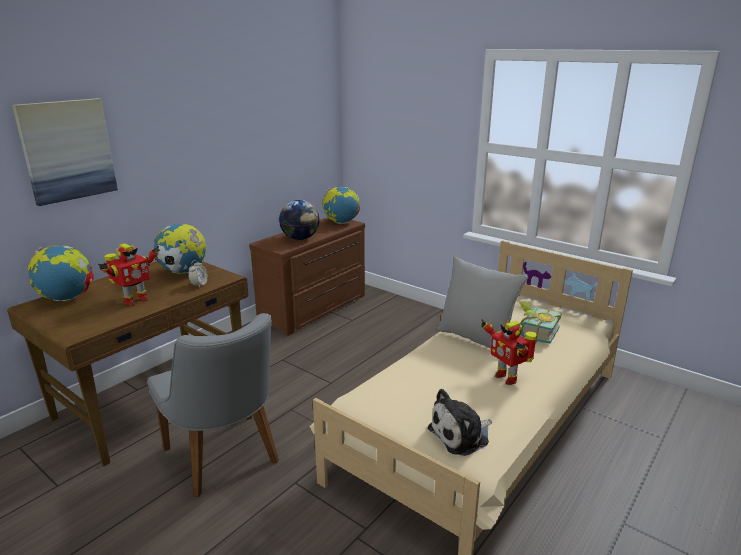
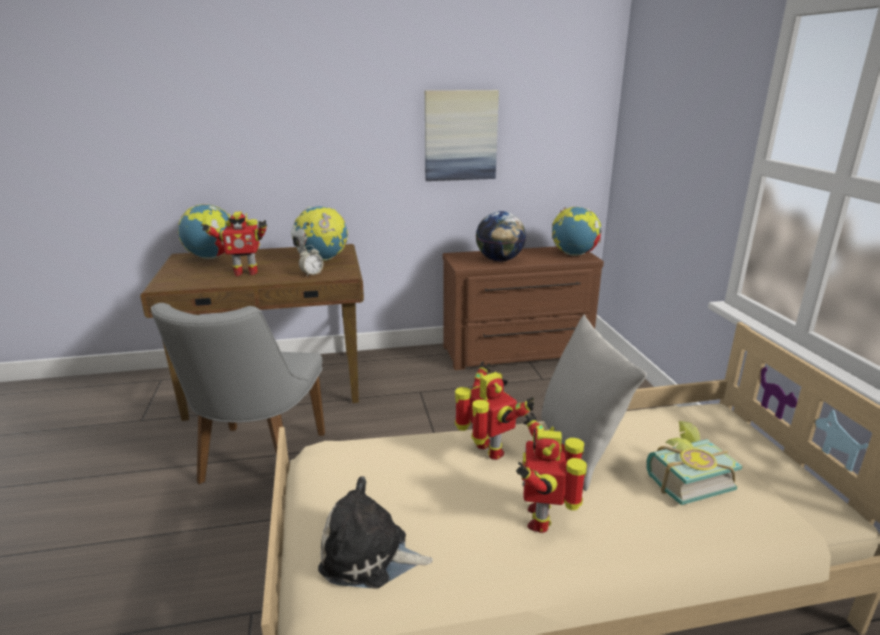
camera: 40 degrees right, 0 degrees up
picture [12,98,118,206] -> picture moved to [425,90,499,181]
none -> toy robot [455,361,534,460]

